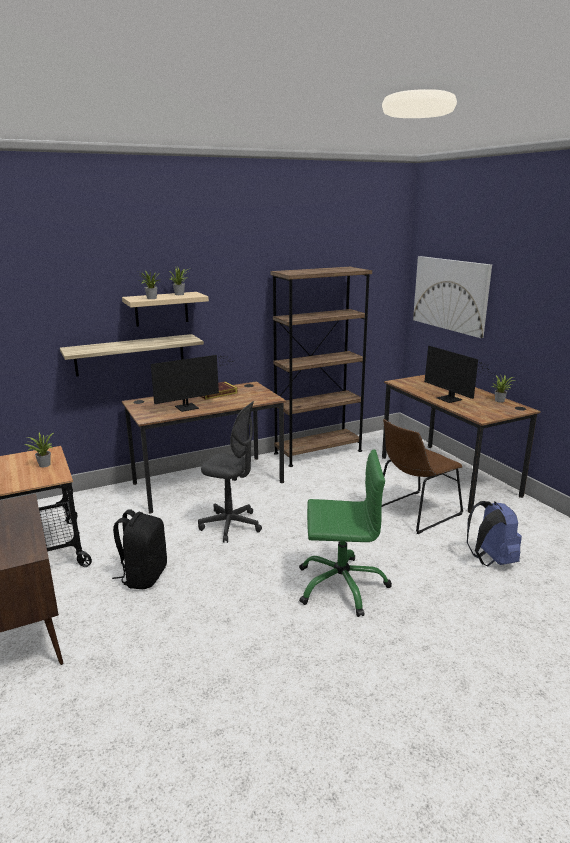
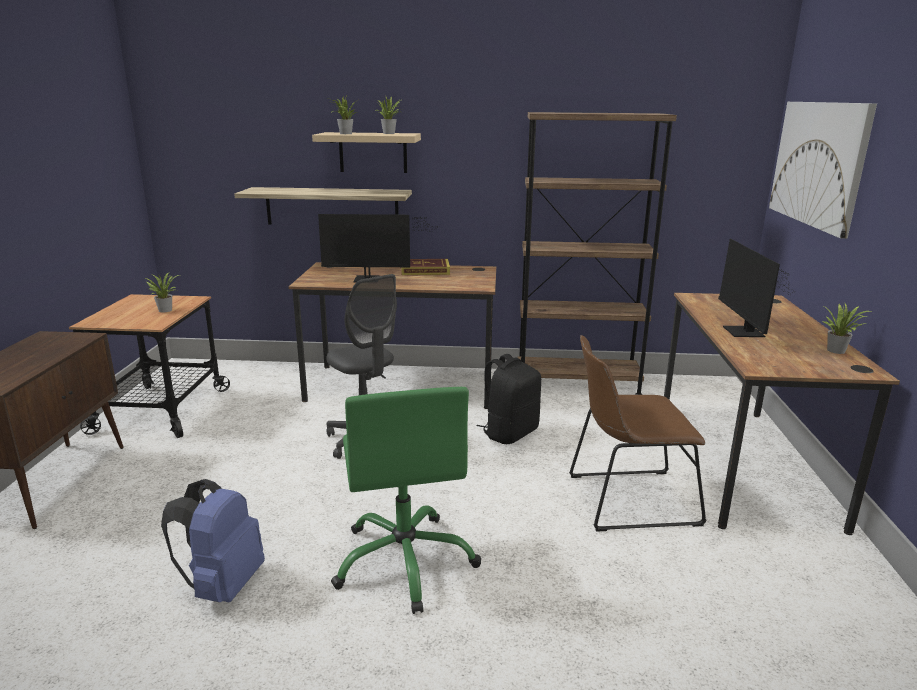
camera: 30 degrees right, 0 degrees up
black backpack [112,509,167,589] -> black backpack moved to [477,354,541,444]
green office chair [299,449,392,617] -> green office chair turned 45 degrees clockwise [331,387,481,614]
blue backpack [467,501,522,566] -> blue backpack moved to [161,479,265,602]

